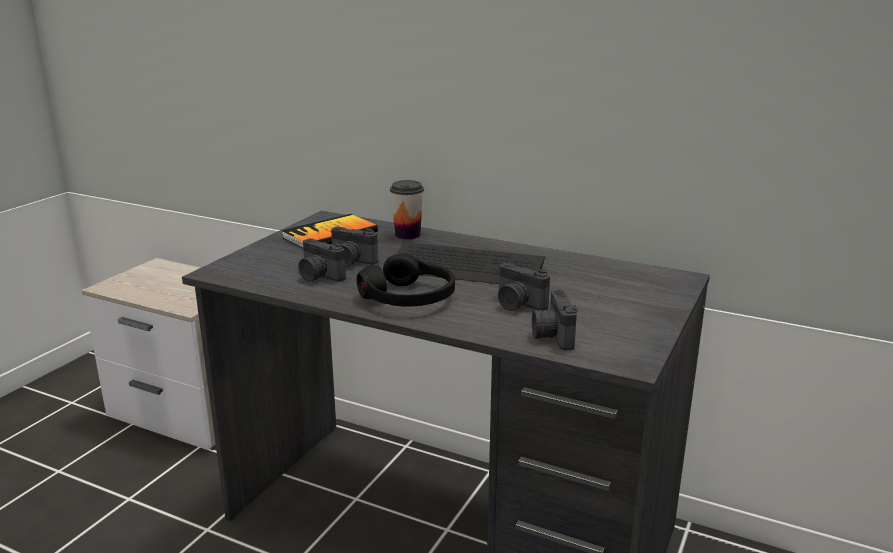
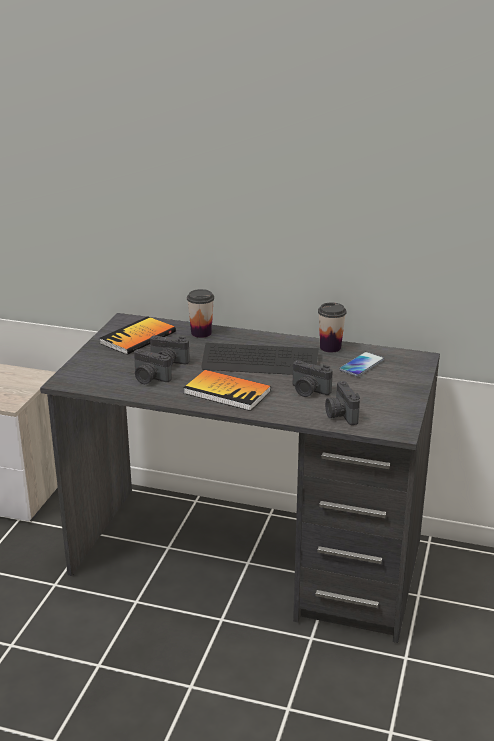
camera: 10 degrees left, 5 degrees up
black headphones [357,254,455,307] -> book [183,370,271,411]
none -> cup [318,302,346,353]
none -> phone [339,352,384,377]

